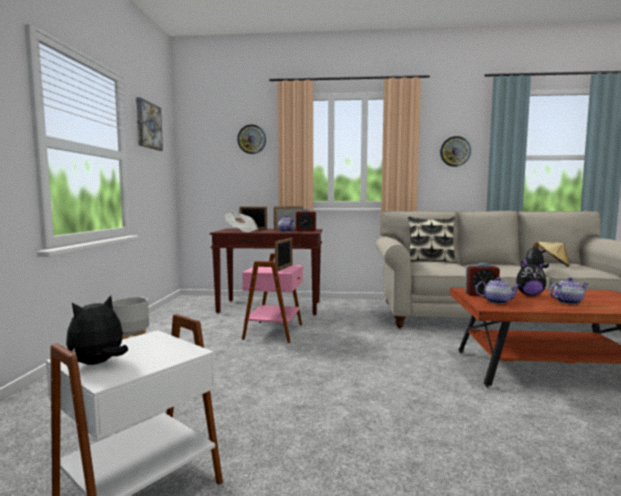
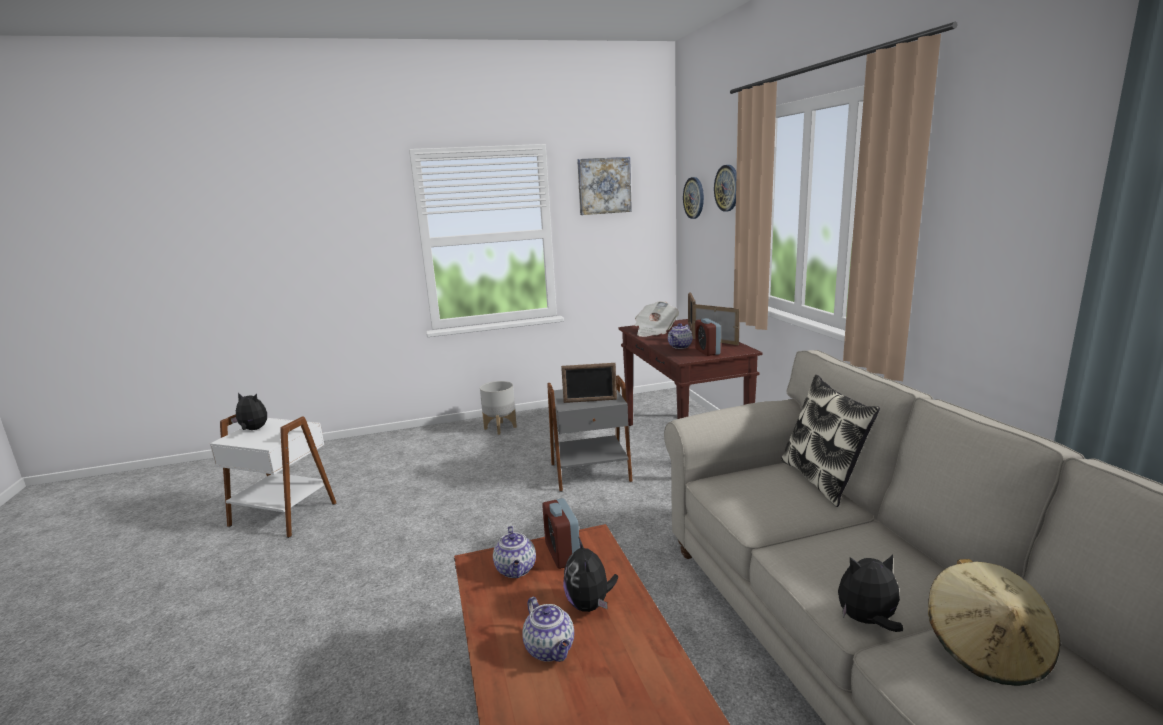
camera: 70 degrees right, 10 degrees up
pink side table [242,253,303,343] -> grey side table [547,375,633,492]
wall clock [440,136,471,167] -> wall clock moved to [683,177,704,219]

